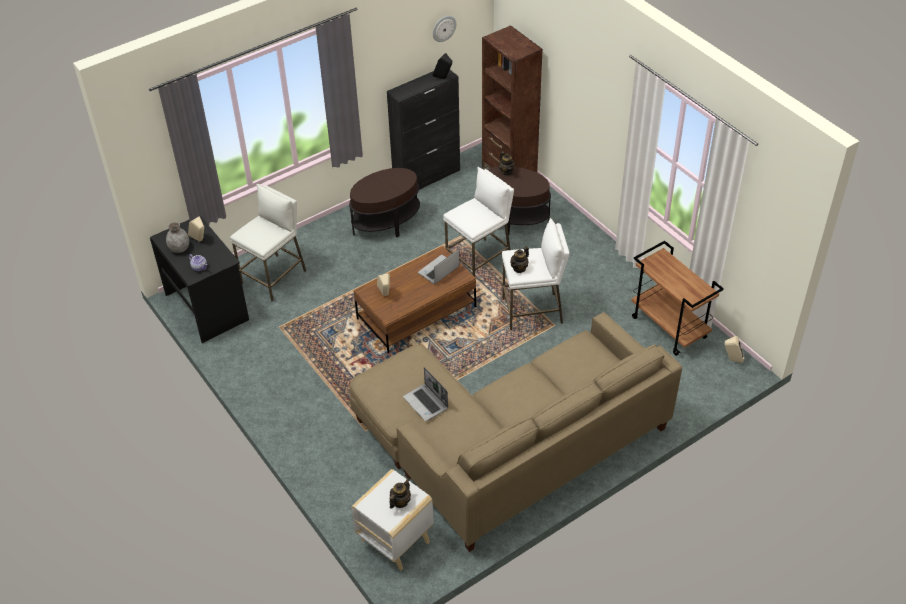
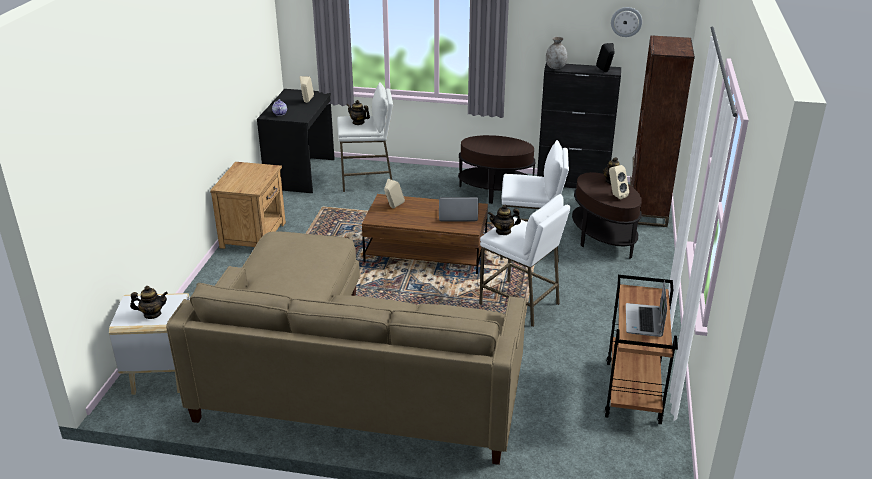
camera: 45 degrees right, 15 degrees down
grey vase [166,222,189,253] -> grey vase moved to [546,37,568,69]
laptop [403,367,448,421] -> laptop moved to [626,280,667,337]
beige speaker [724,336,744,363] -> beige speaker moved to [609,165,629,200]
none -> brown nightstand [210,162,286,249]
none -> teapot [347,100,370,125]

